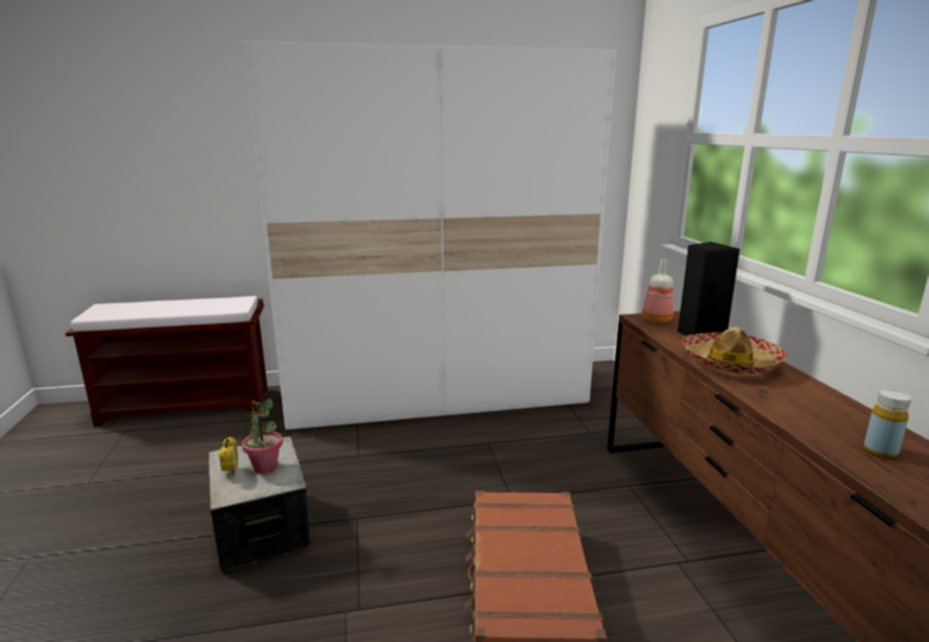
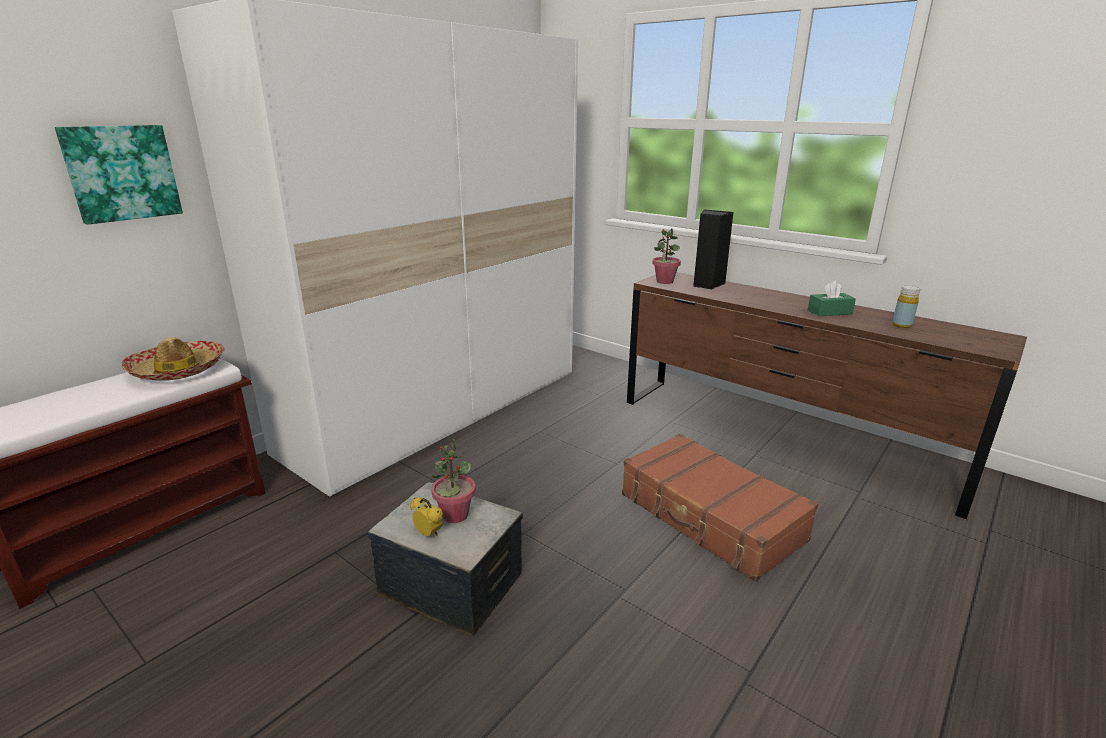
camera: 40 degrees left, 5 degrees up
bottle [642,259,674,323] -> potted plant [652,229,681,284]
hat [682,327,787,374] -> hat moved to [122,337,225,381]
none -> picture [55,125,183,225]
none -> green tissue box [808,281,856,316]

